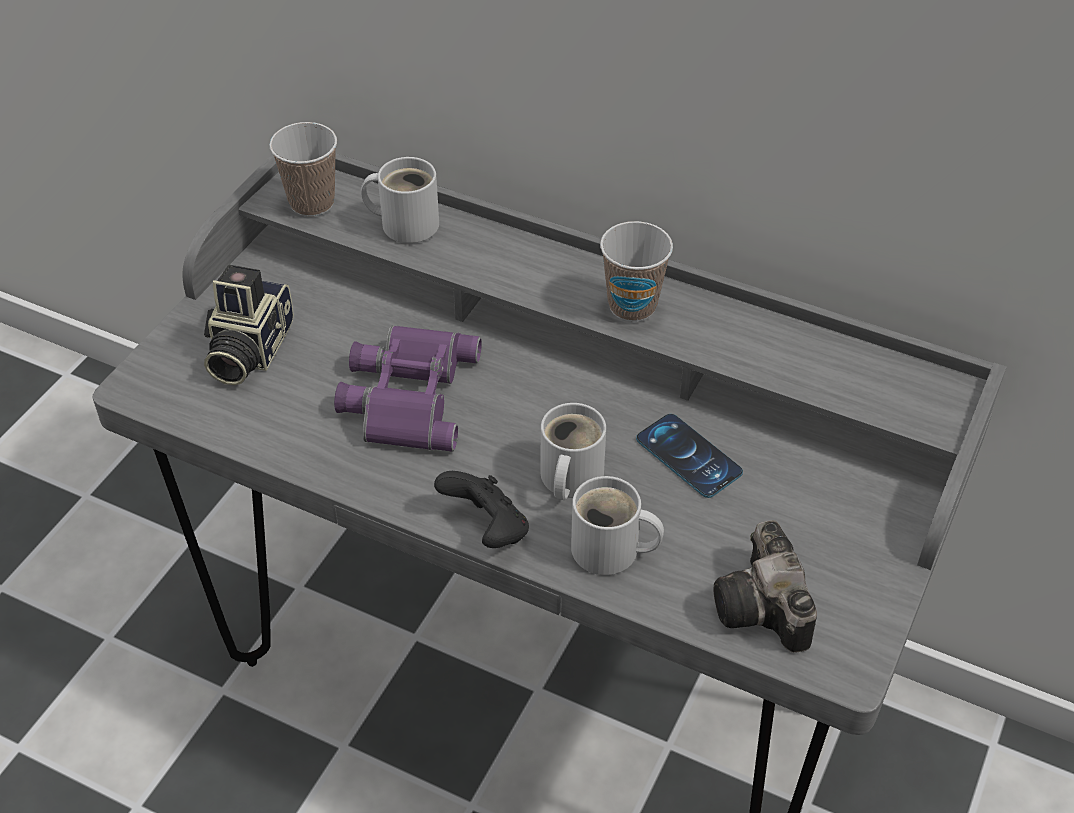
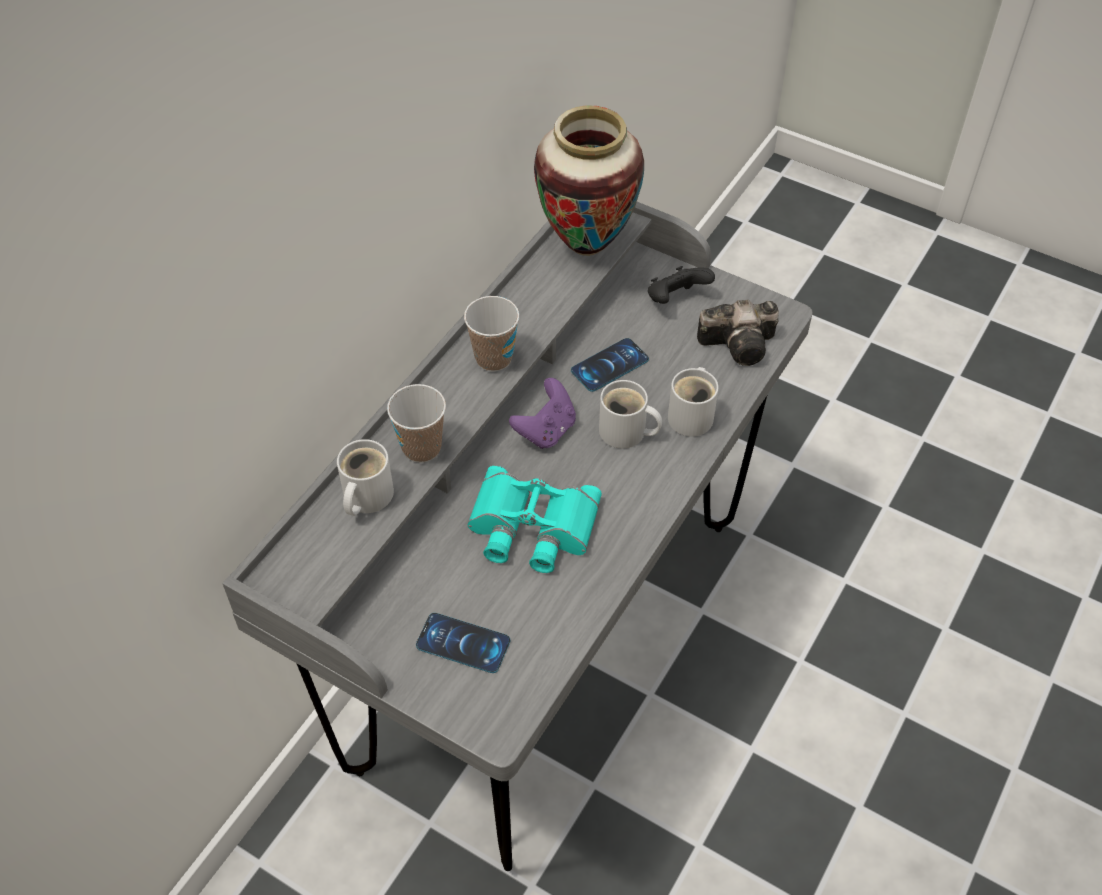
camera: 85 degrees left, 5 degrees up
camera [204,264,294,385] -> phone [416,613,510,673]
cup [269,122,337,216] -> cup moved to [387,384,446,463]
purple binoculars [334,325,482,452] -> turquoise binoculars [468,466,602,573]
black game controller [434,471,529,548] -> black game controller moved to [648,266,715,304]
none -> purple game controller [509,378,576,449]
none -> vase [534,105,644,256]

